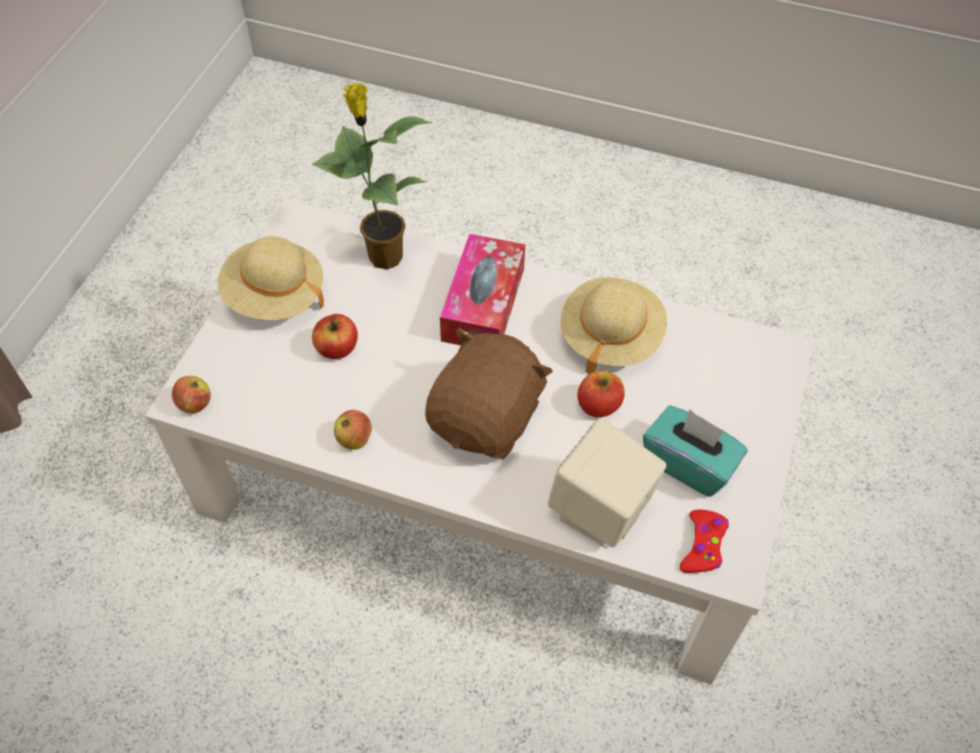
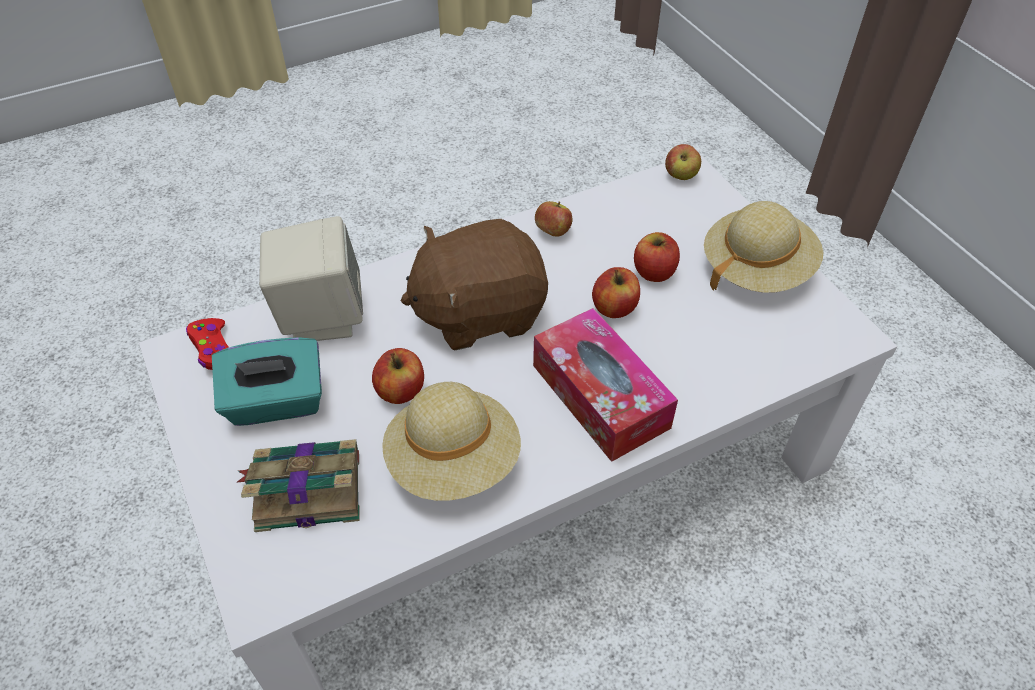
camera: 135 degrees right, 5 degrees down
potted plant [311,82,433,270] -> none
brown plush toy [425,328,553,459] -> brown plush toy turned 90 degrees clockwise [401,219,548,351]
none -> book [237,439,360,532]
none -> apple [592,267,640,318]

